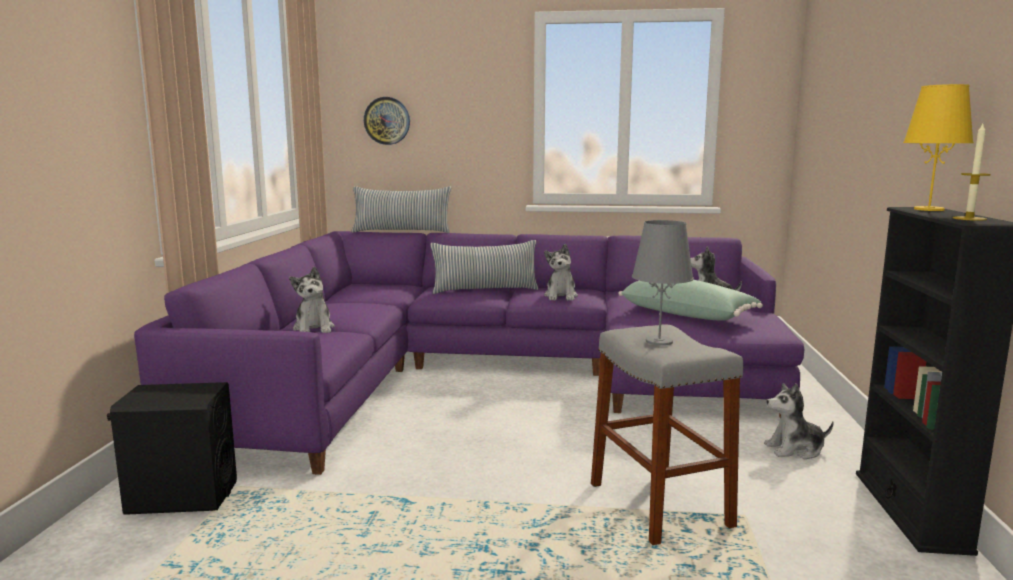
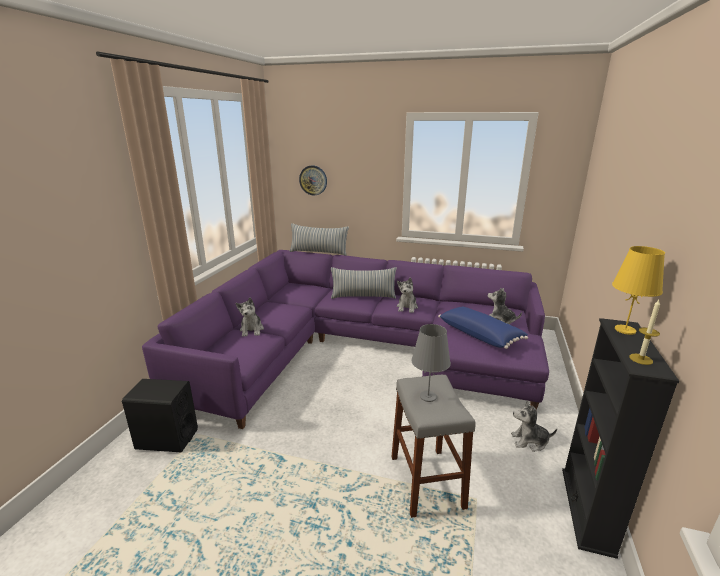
camera: 10 degrees right, 10 degrees up
green pillow [618,280,763,321] -> blue pillow [438,307,528,349]

